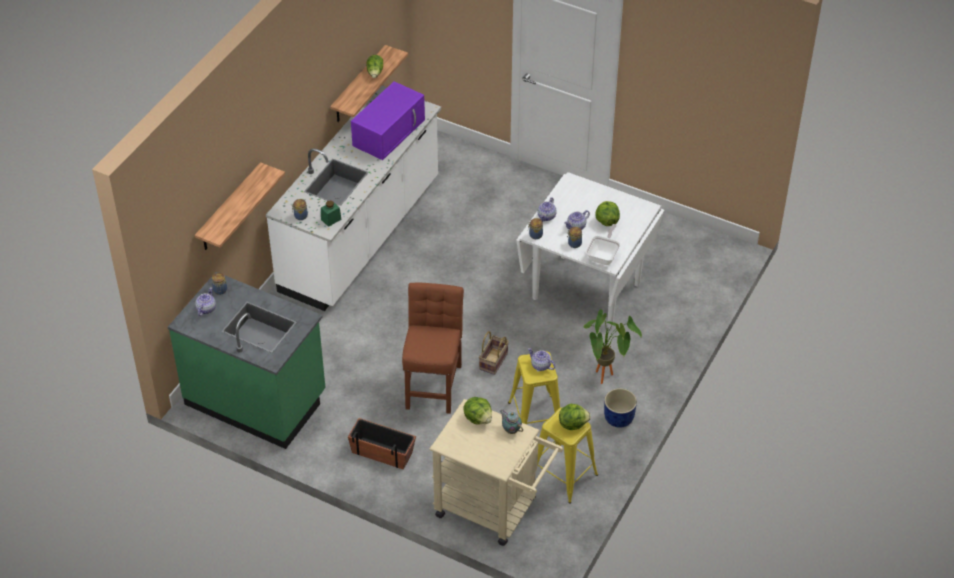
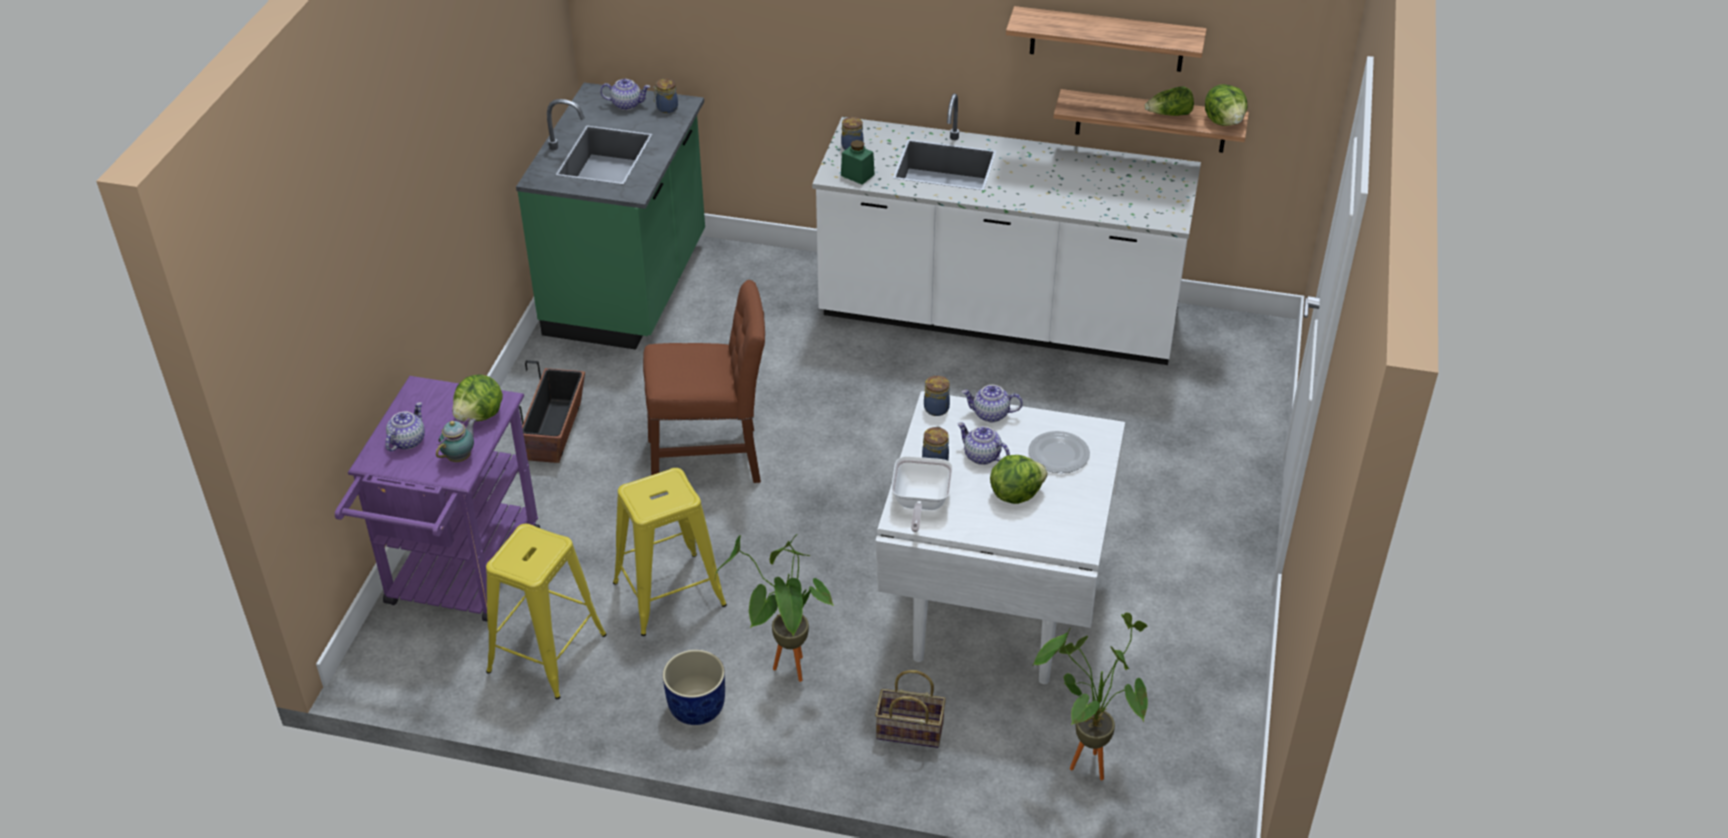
camera: 75 degrees right, 5 degrees down
shelf [195,162,285,250] -> shelf moved to [1006,6,1207,72]
purple microwave [351,81,425,160] -> none
beige cart [429,399,563,546] -> purple cart [335,376,540,622]
basket [479,331,509,375] -> basket moved to [875,670,946,748]
teapot [528,348,555,371] -> teapot moved to [385,402,425,451]
lettuce [559,404,591,430] -> lettuce moved to [1205,84,1248,126]
frying pan [586,224,620,265] -> frying pan turned 90 degrees clockwise [891,456,953,532]
none -> plate [1028,431,1090,473]
none -> potted plant [1032,613,1148,780]

